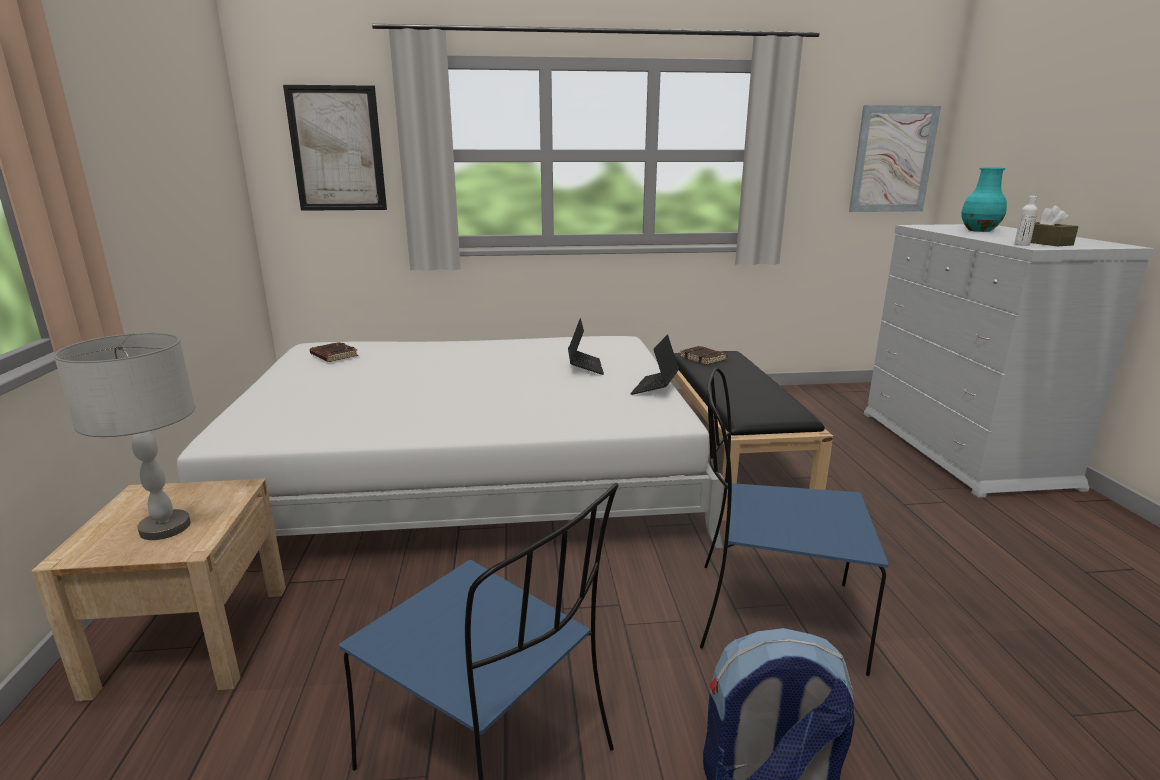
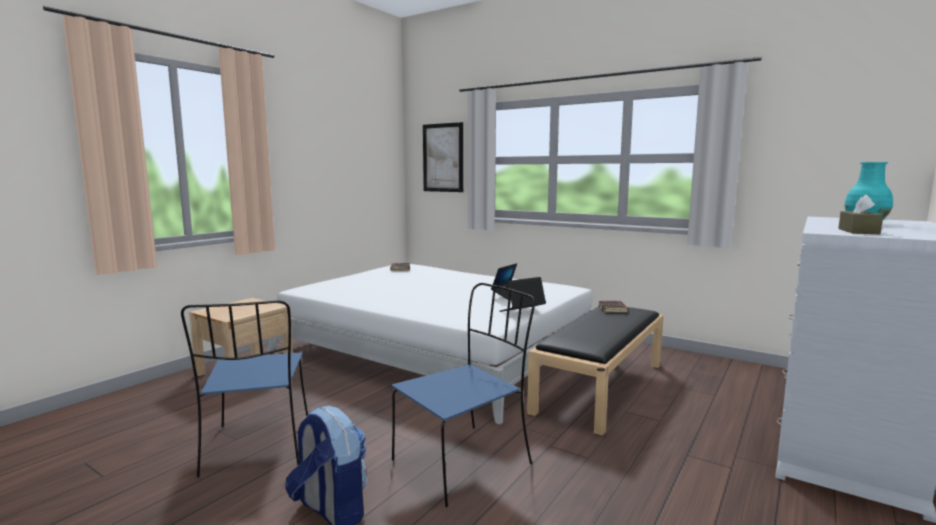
camera: 40 degrees right, 10 degrees down
grey table lamp [54,333,195,540] -> none
blue chair [700,368,888,676] -> blue chair turned 90 degrees clockwise [392,283,535,507]
picture [849,105,941,212] -> none
white bottle [1014,196,1038,246] -> none

